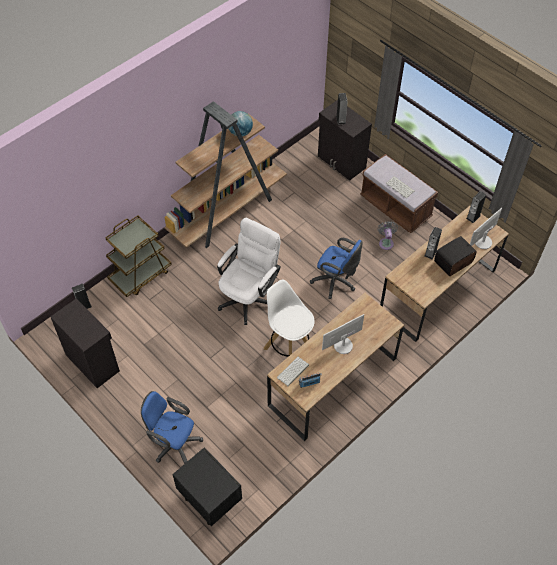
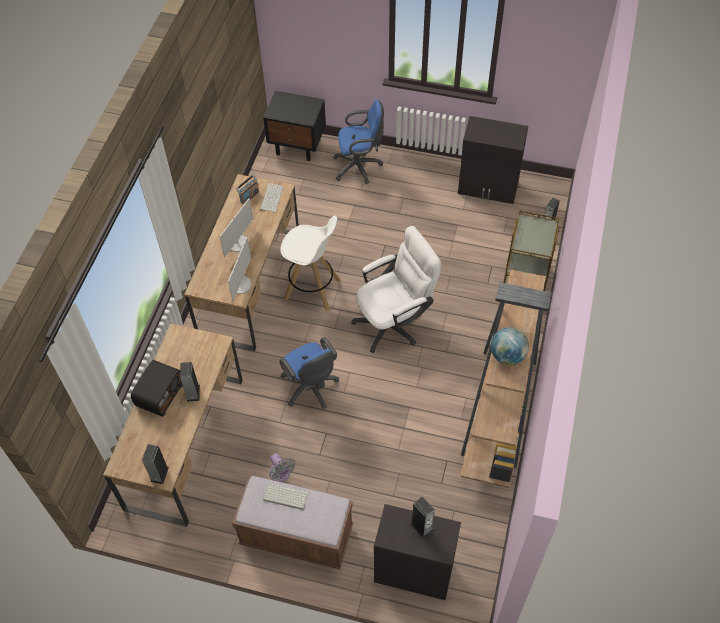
camera: 150 degrees right, 0 degrees up
white office chair [217,218,281,325] -> white office chair turned 120 degrees counterclockwise [351,226,441,353]
blue office chair [310,238,363,299] -> blue office chair turned 120 degrees counterclockwise [279,337,339,409]
monitor [470,208,502,249] -> monitor moved to [228,237,251,301]

